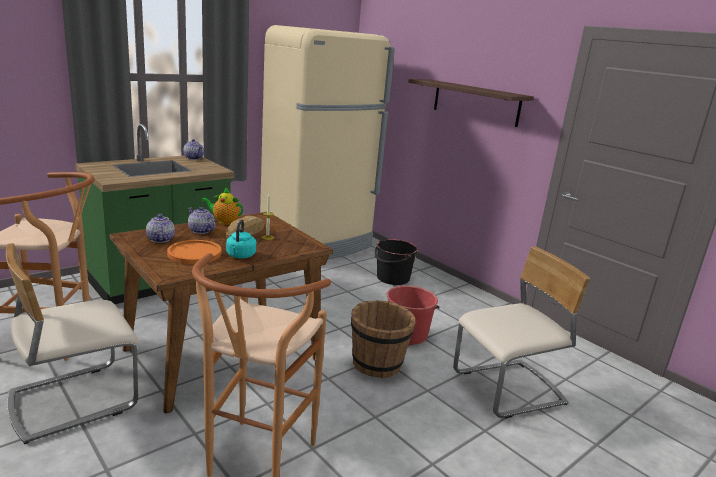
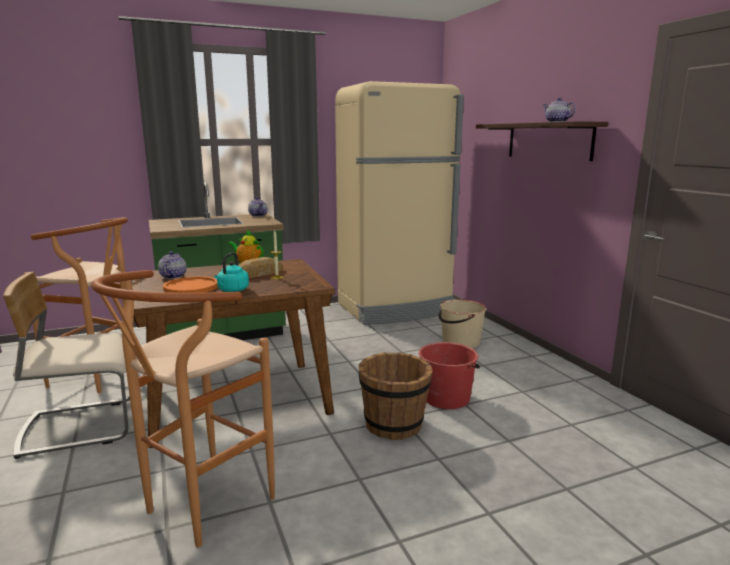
camera: 20 degrees right, 5 degrees down
teapot [188,207,215,234] -> teapot moved to [543,98,576,122]
black bucket [375,239,418,285] -> beige bucket [439,299,487,349]
beige chair [453,246,590,418] -> none

